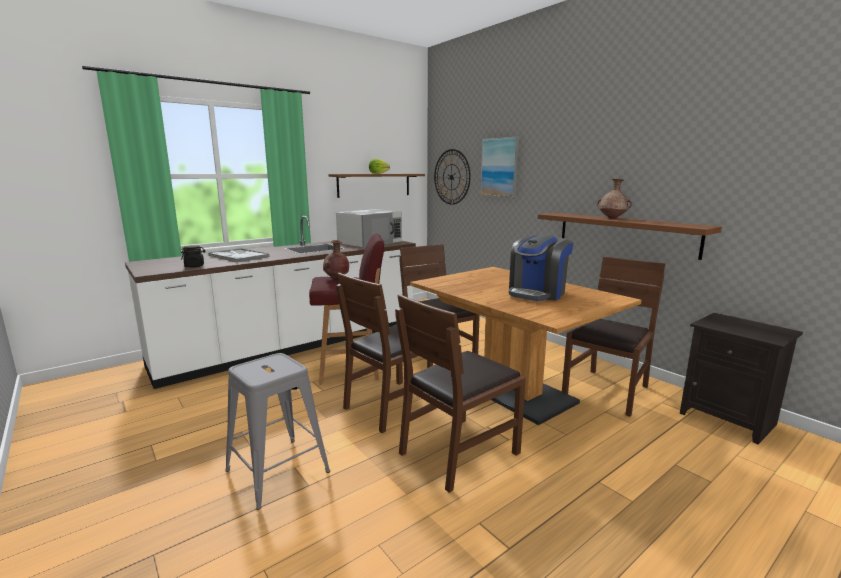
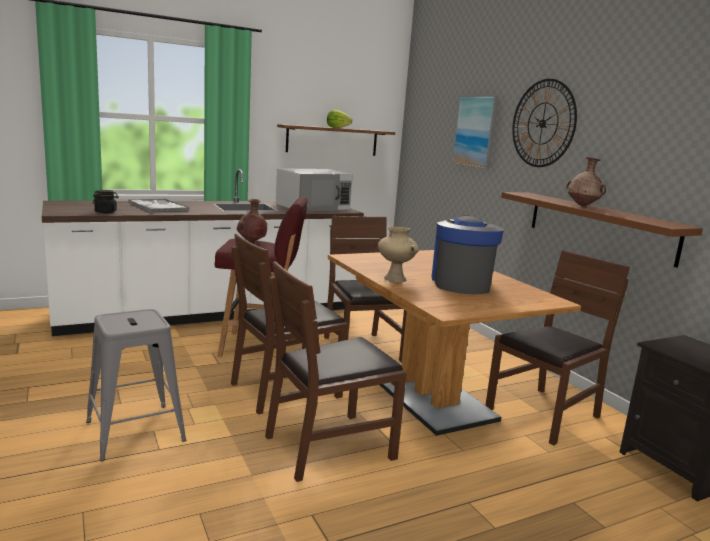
camera: 10 degrees right, 0 degrees up
wall clock [434,149,471,205] -> wall clock moved to [512,79,577,167]
coffee machine [509,235,574,301] -> coffee machine turned 135 degrees clockwise [432,215,504,294]
none -> beige vase [378,227,419,282]

